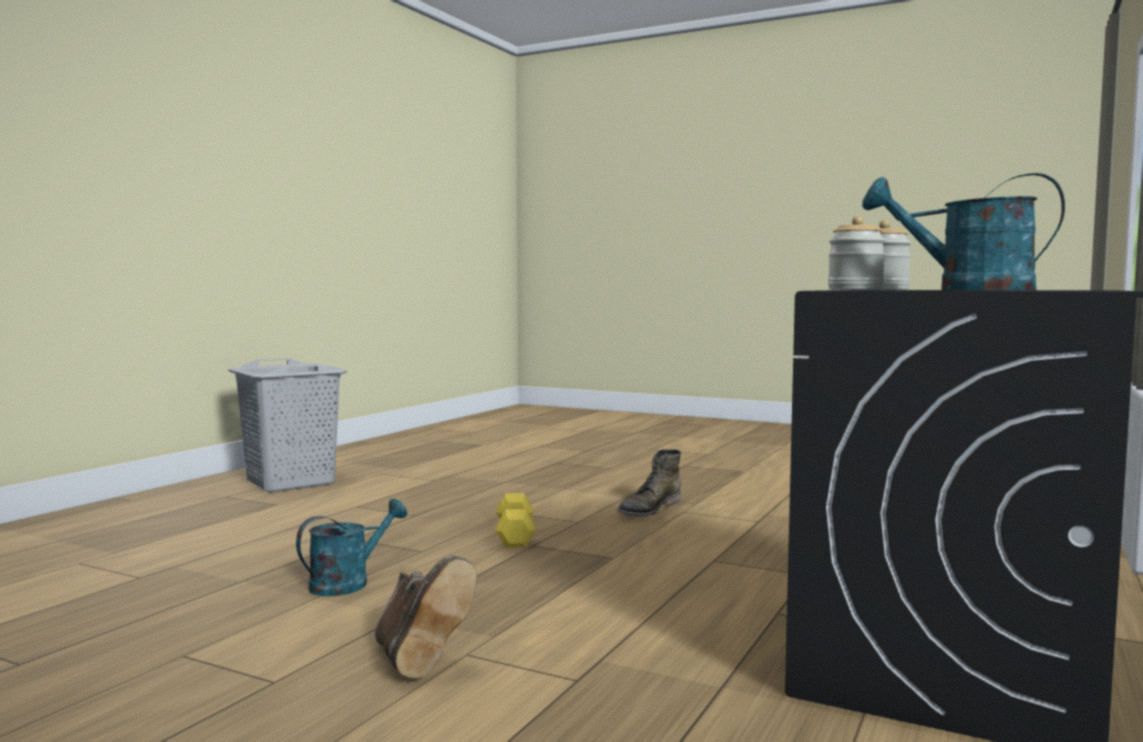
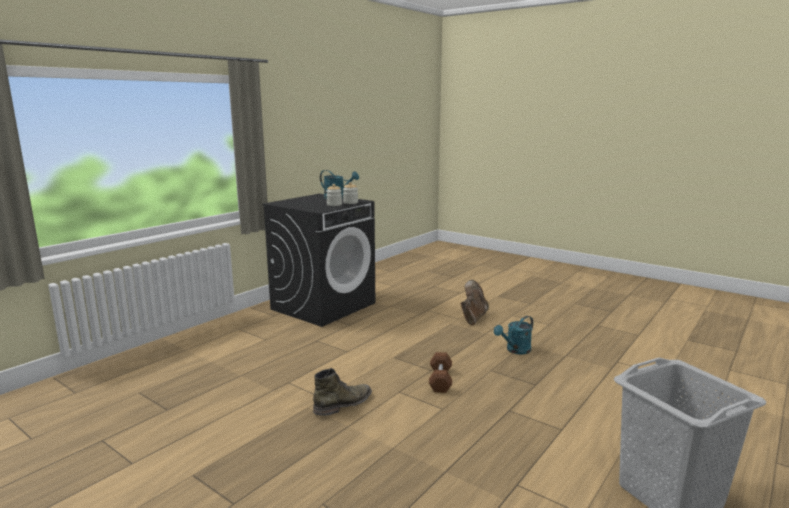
camera: 170 degrees left, 10 degrees up
brown boot [375,555,477,679] -> brown boot turned 45 degrees clockwise [460,280,489,325]
yellow dumbbell [495,493,536,548] -> brown dumbbell [429,352,452,393]

